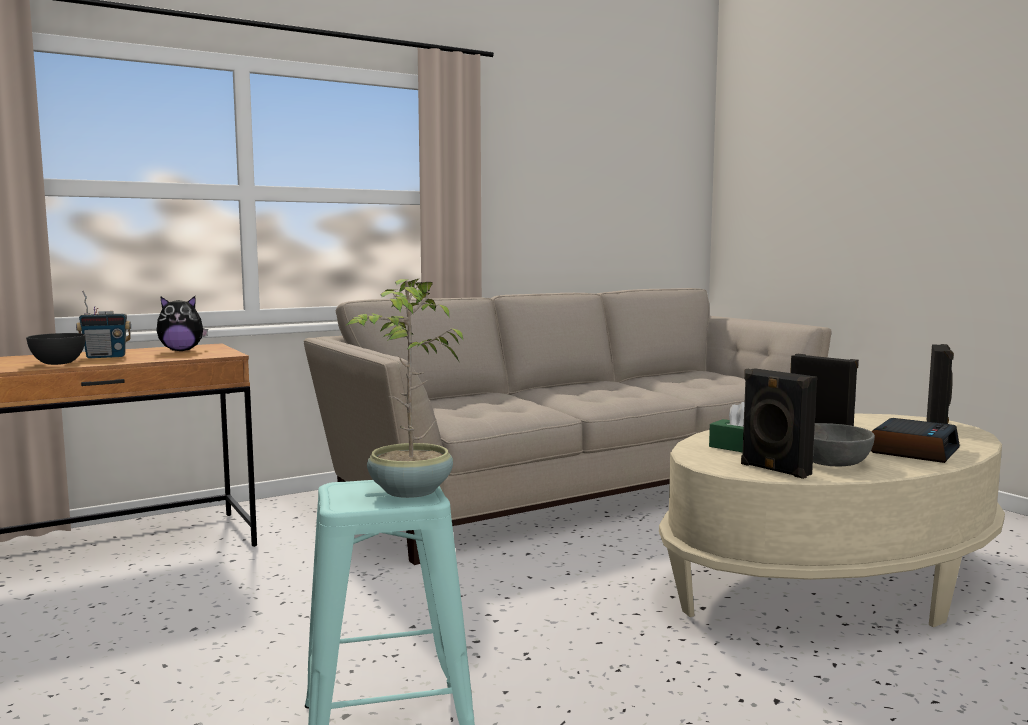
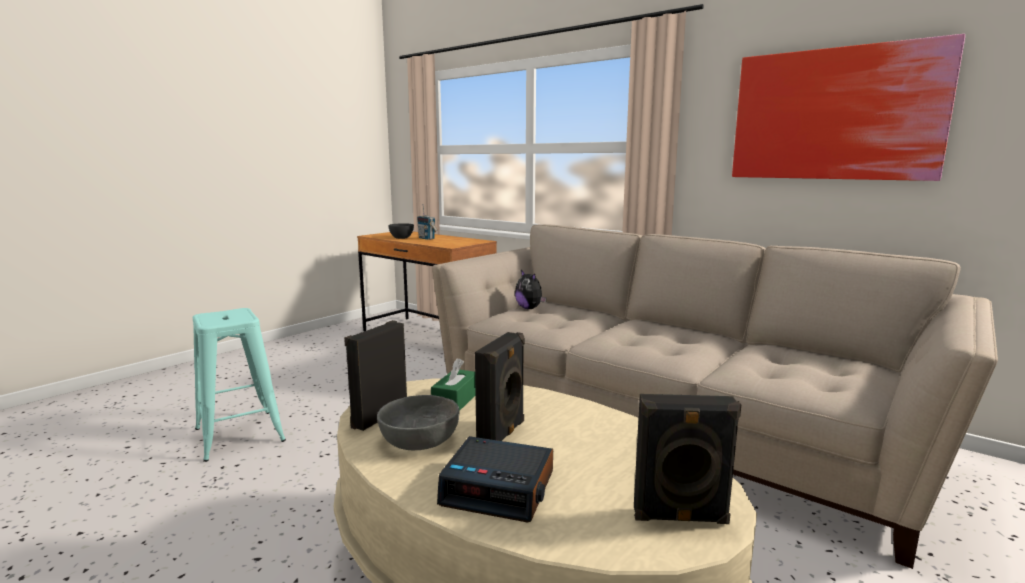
camera: 70 degrees right, 5 degrees up
plush toy [156,296,208,351] -> plush toy moved to [515,270,547,309]
potted plant [345,279,464,498] -> none
none -> picture [732,34,965,181]

